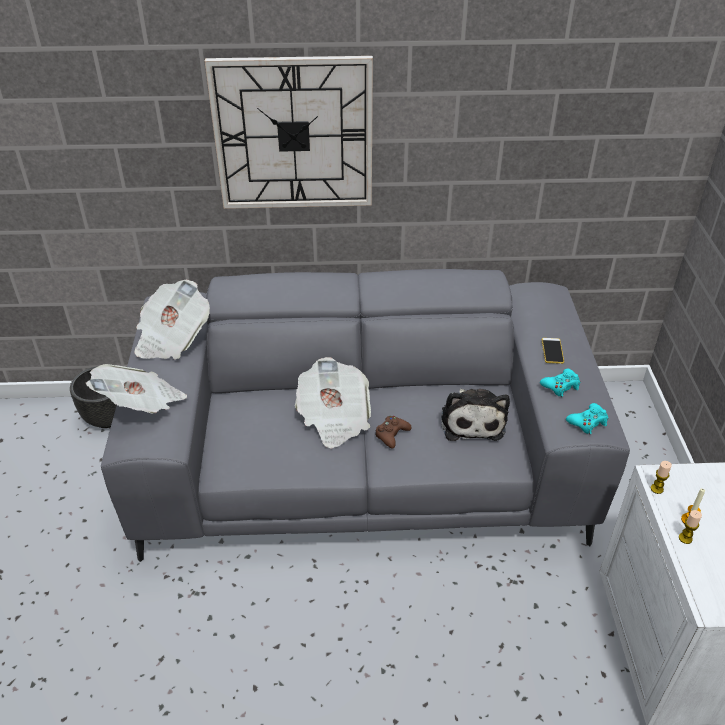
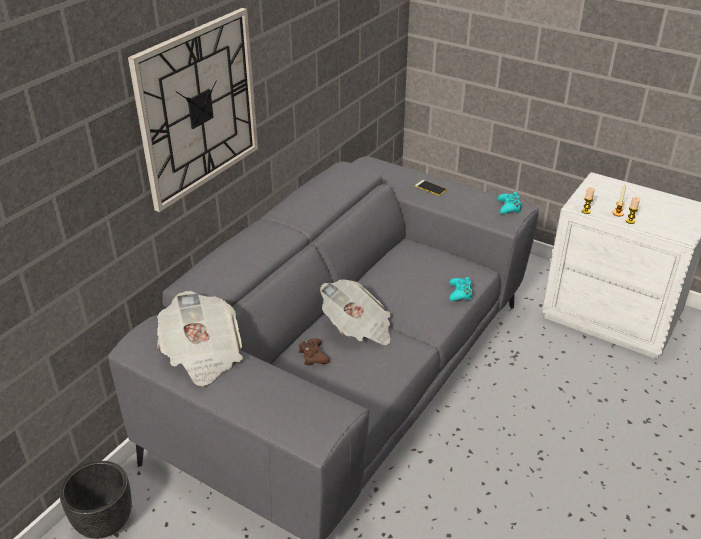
camera: 55 degrees left, 5 degrees down
newspaper [86,364,187,414] -> none
brown game controller [375,416,412,448] -> brown game controller moved to [299,338,330,366]
plush toy [441,389,510,441] -> none
turquoise game controller [540,369,580,397] -> turquoise game controller moved to [449,277,472,301]

